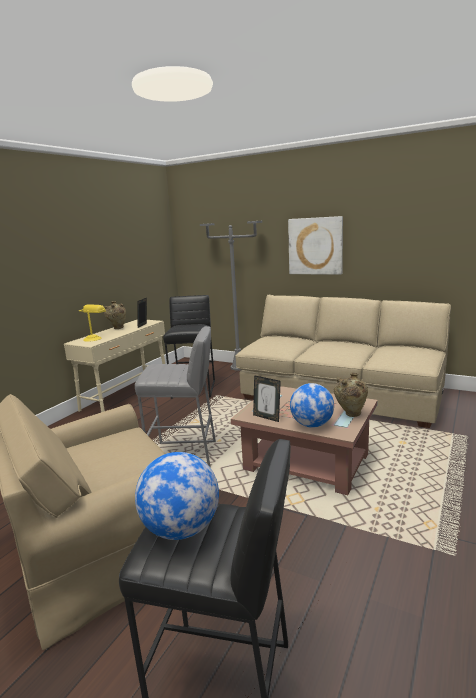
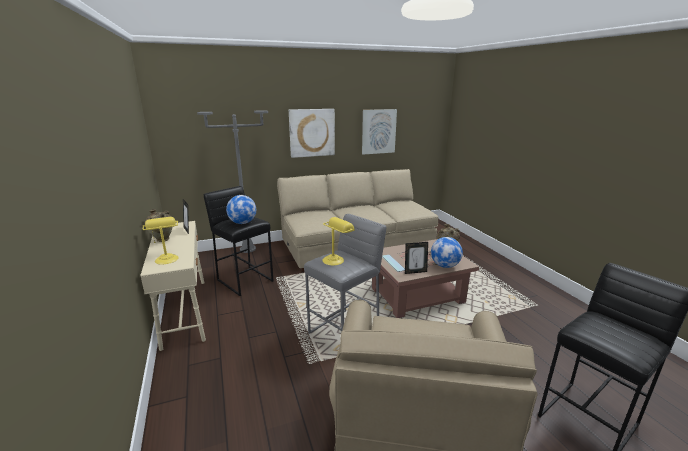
camera: 50 degrees left, 5 degrees up
globe [135,452,219,540] -> globe moved to [226,195,256,224]
none -> yellow table lamp [322,217,355,265]
none -> picture [362,109,397,155]

